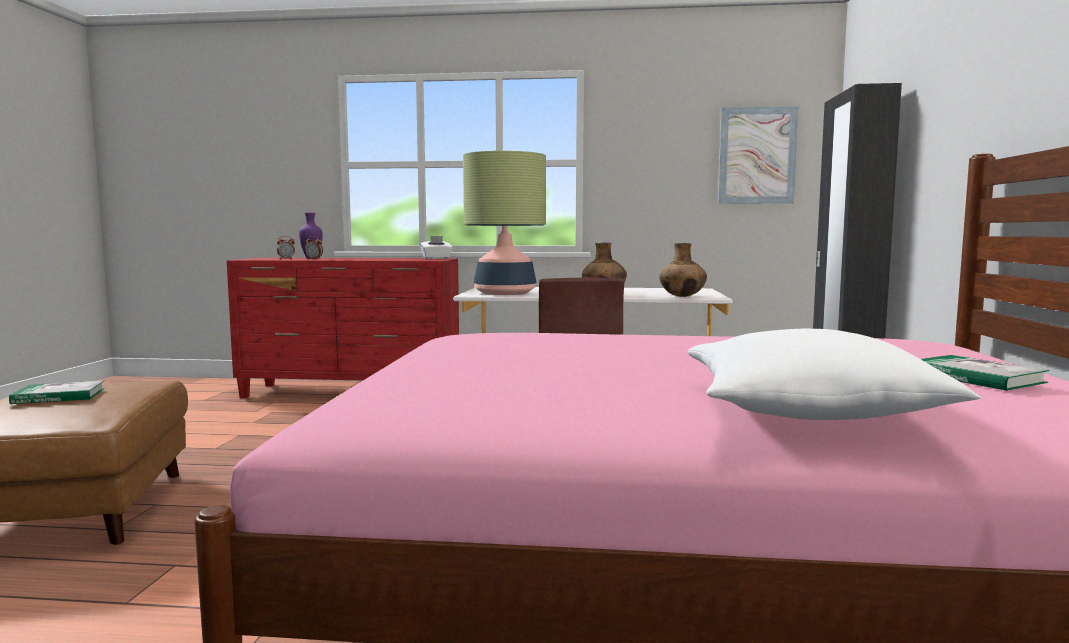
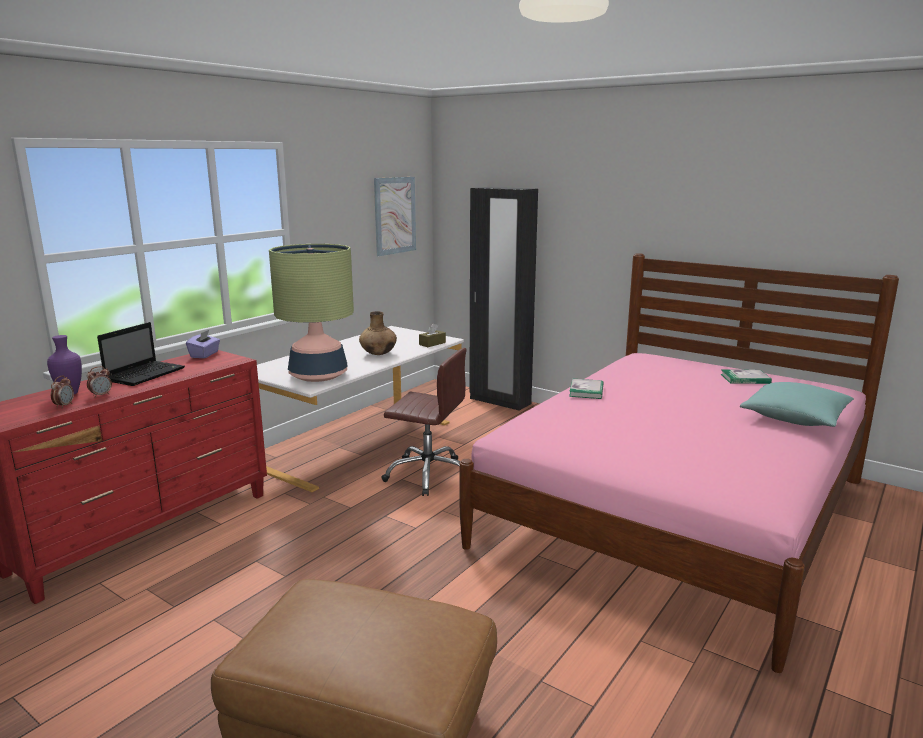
camera: 60 degrees left, 10 degrees up
book [9,381,105,404] -> book moved to [569,379,604,399]
white tissue box [420,236,452,259] -> purple tissue box [186,330,220,358]
brown vase [659,243,707,297] -> brown tissue box [419,323,446,347]
white pillow [688,329,981,420] -> turquoise pillow [740,382,854,427]
none -> laptop [97,322,185,386]

